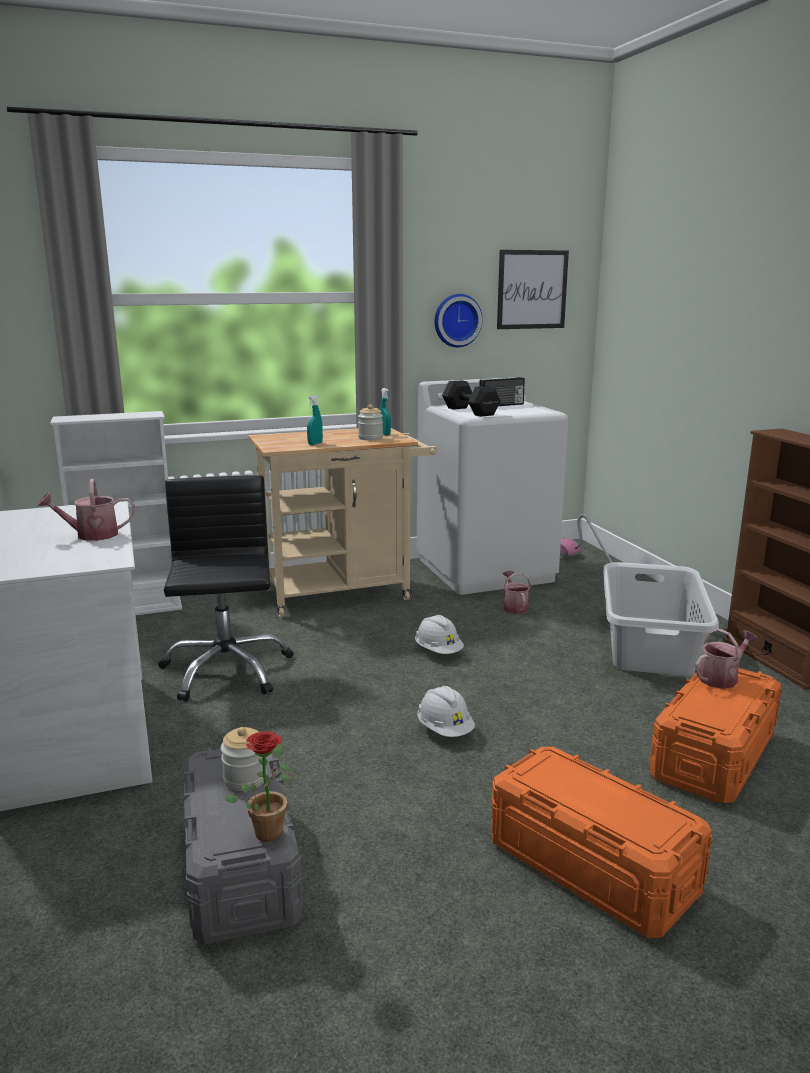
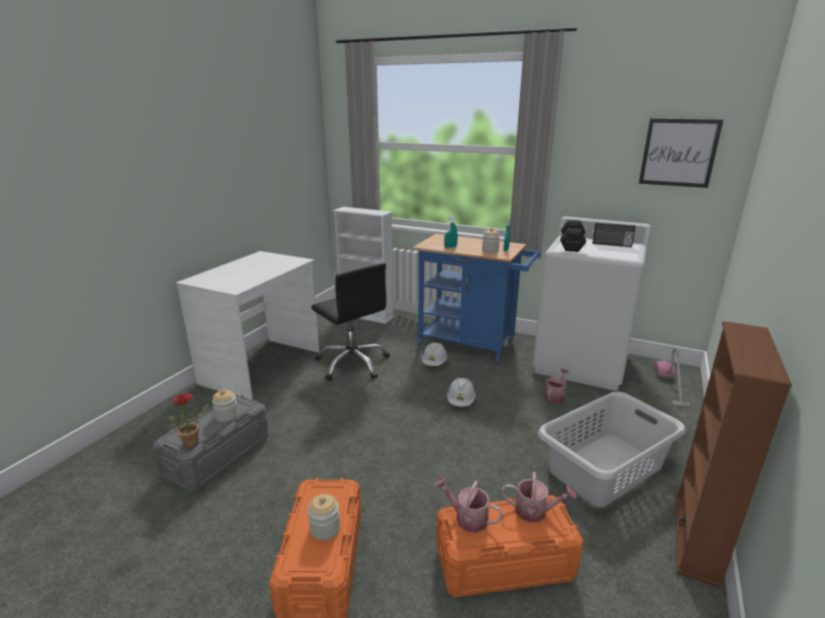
camera: 45 degrees right, 5 degrees up
watering can [37,479,135,541] -> watering can moved to [434,477,504,533]
black office chair [158,475,293,702] -> black office chair turned 105 degrees clockwise [311,263,390,381]
beige cart [248,428,437,618] -> blue cart [413,234,541,364]
white hard hat [417,686,475,737] -> white hard hat moved to [422,342,447,366]
wall clock [434,294,483,347] -> none
none -> jar [308,494,340,540]

